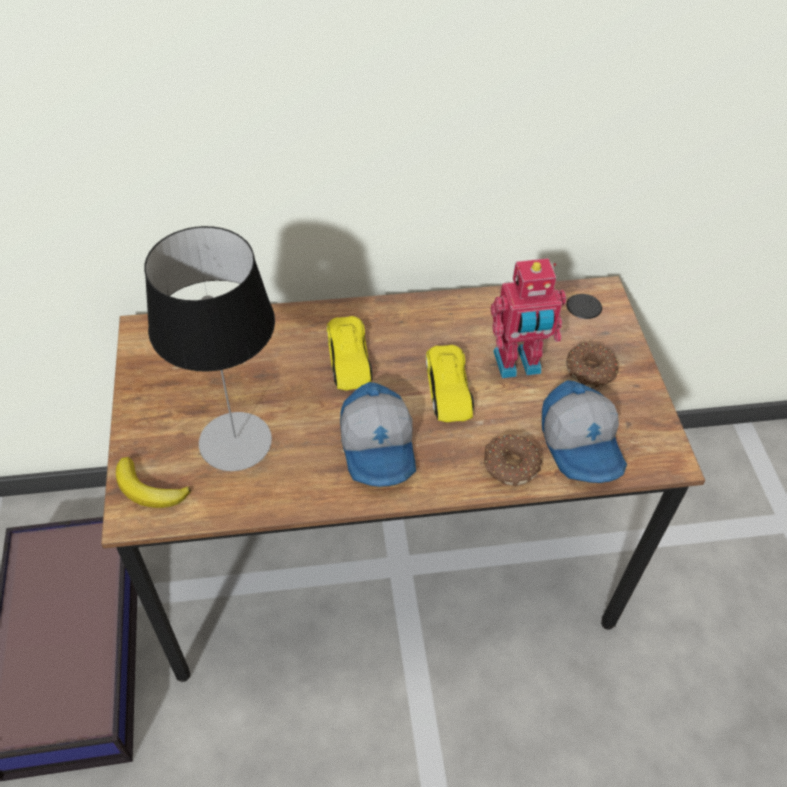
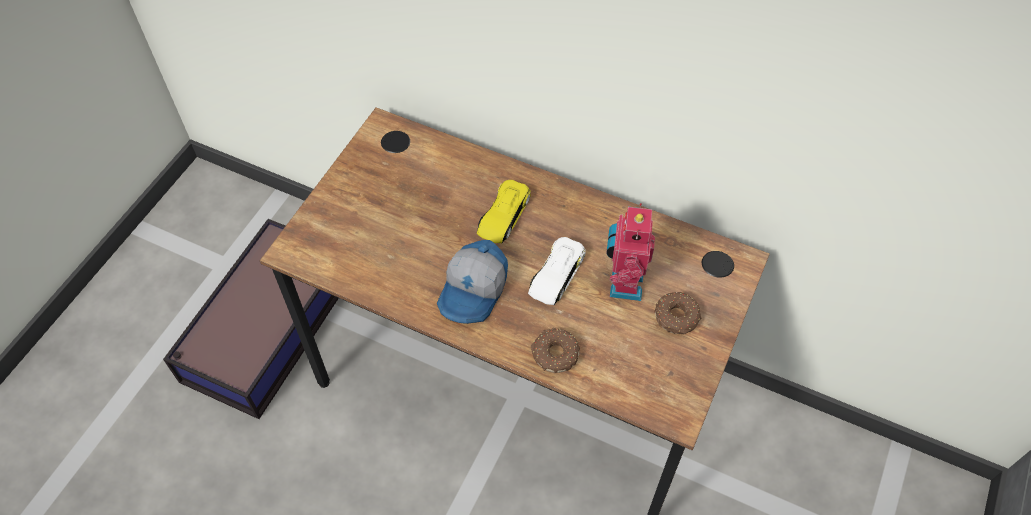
camera: 35 degrees right, 5 degrees up
banana [116,457,191,508] -> none
table lamp [144,226,275,471] -> none
yellow toy car [426,345,474,422] -> white toy car [528,237,586,305]
toy robot [491,258,566,378] -> toy robot turned 75 degrees clockwise [606,203,655,301]
cap [542,380,627,483] -> none

